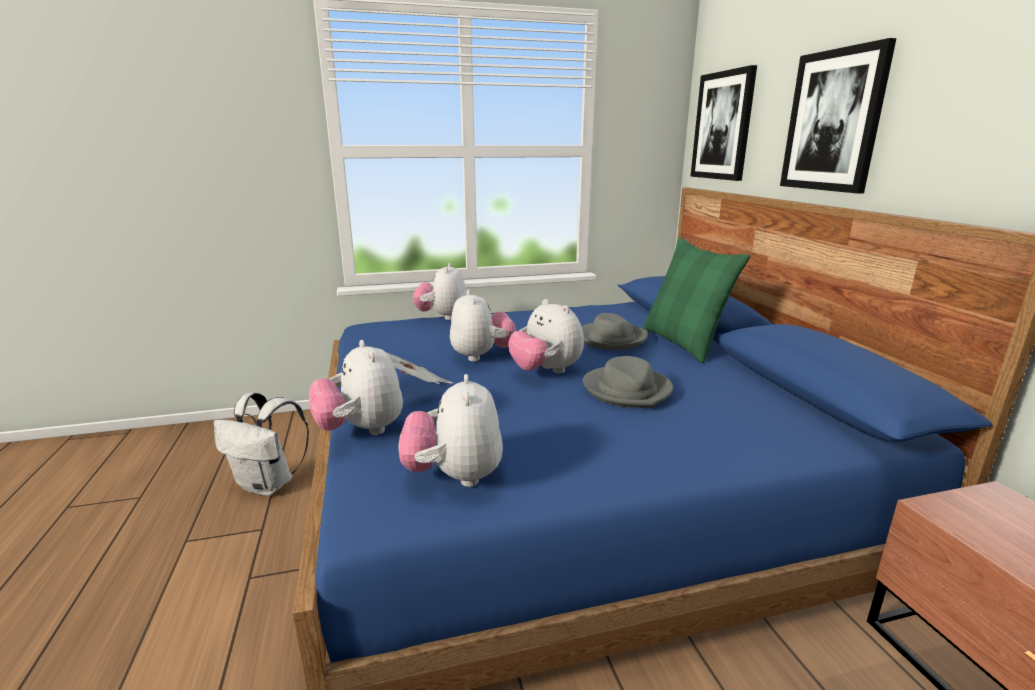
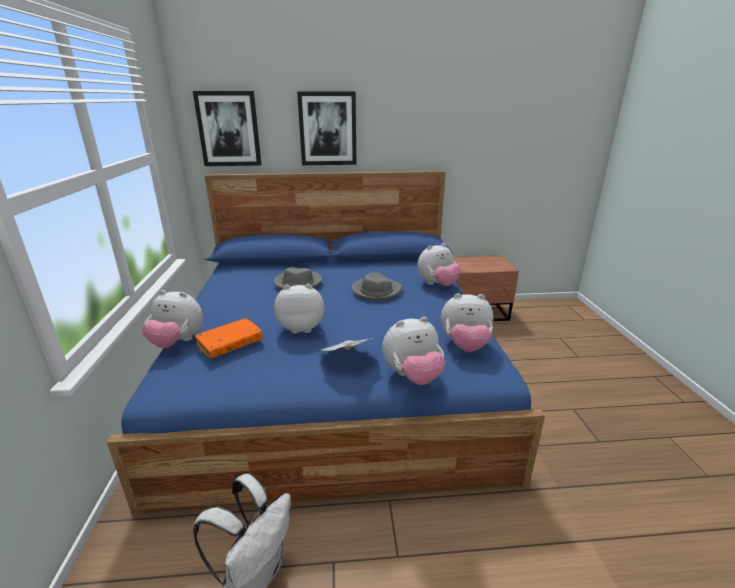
camera: 80 degrees left, 5 degrees up
plush toy [508,299,584,374] -> plush toy moved to [417,243,461,286]
green pillow [643,237,750,363] -> none
none -> orange book [195,318,263,358]

